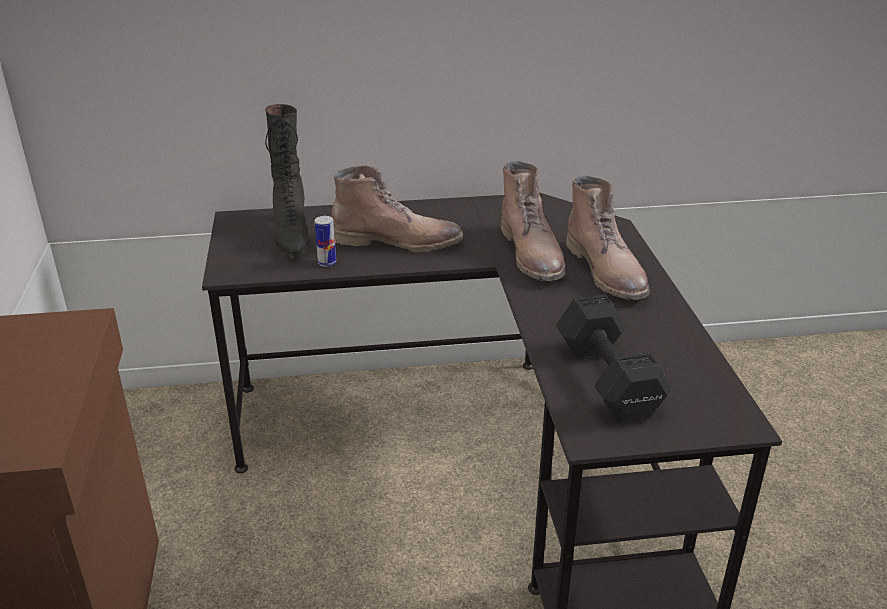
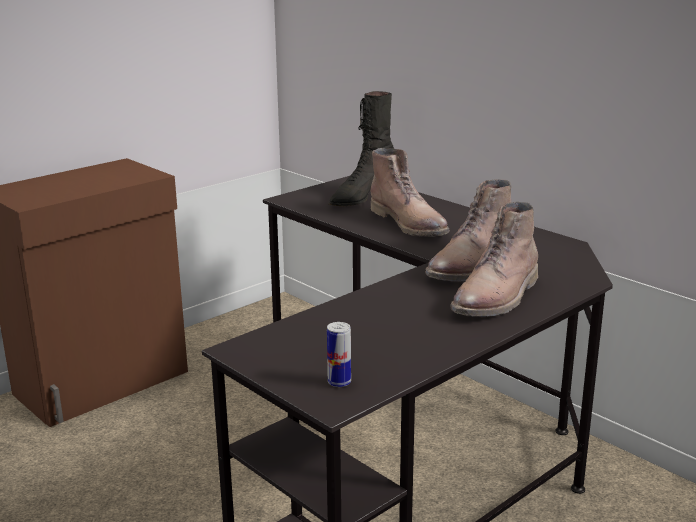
camera: 55 degrees right, 10 degrees down
can [315,216,336,267] -> can moved to [327,322,351,387]
black dumbbell [556,294,672,422] -> none

